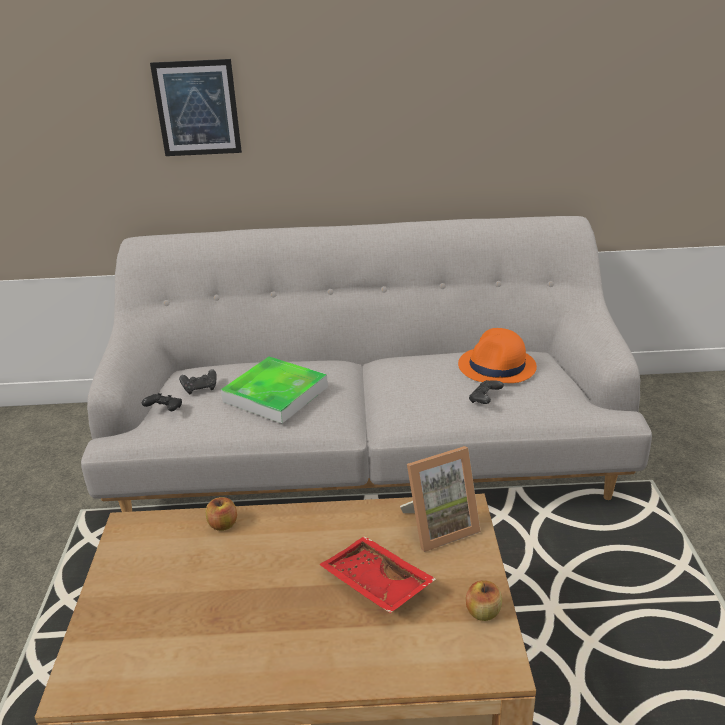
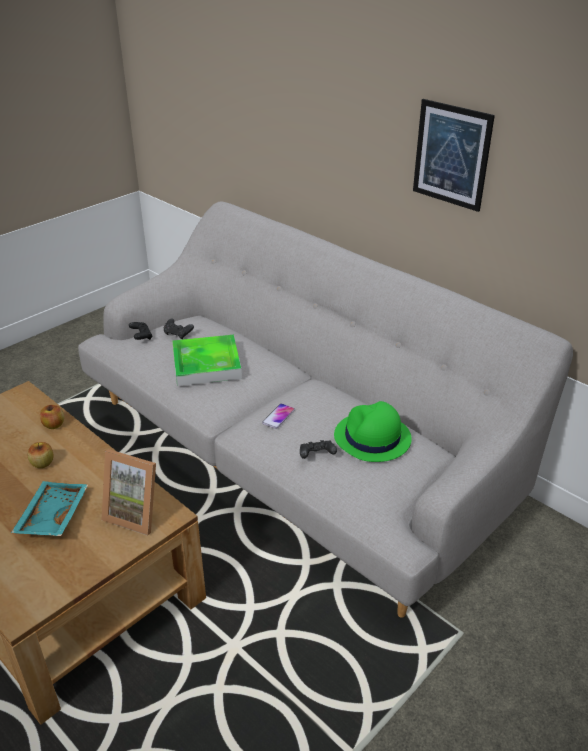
camera: 45 degrees right, 5 degrees up
picture [150,59,242,156] -> picture moved to [413,99,495,212]
red tray [319,536,436,613] -> turquoise tray [11,481,88,536]
orange hat [458,328,537,383] -> green hat [334,401,412,462]
apple [466,580,502,621] -> apple moved to [27,442,54,468]
none -> phone [262,403,295,429]

